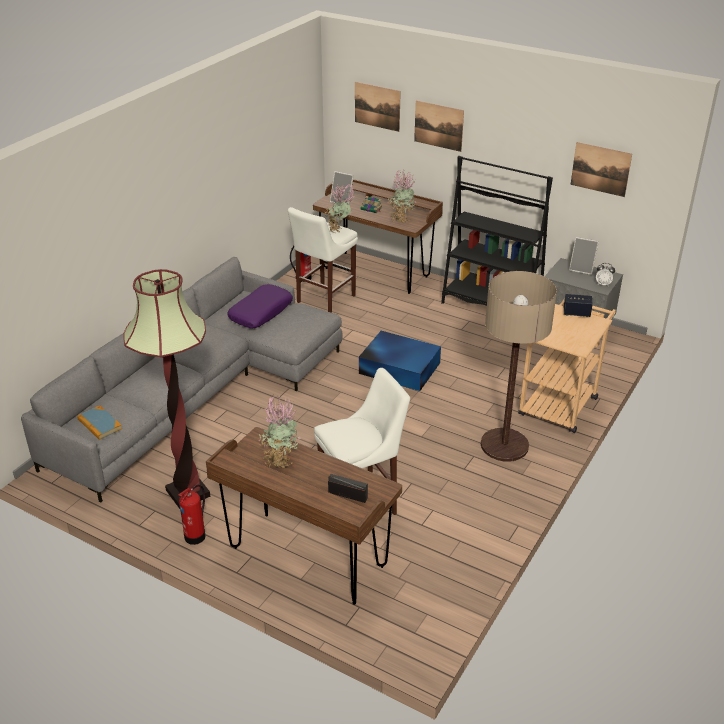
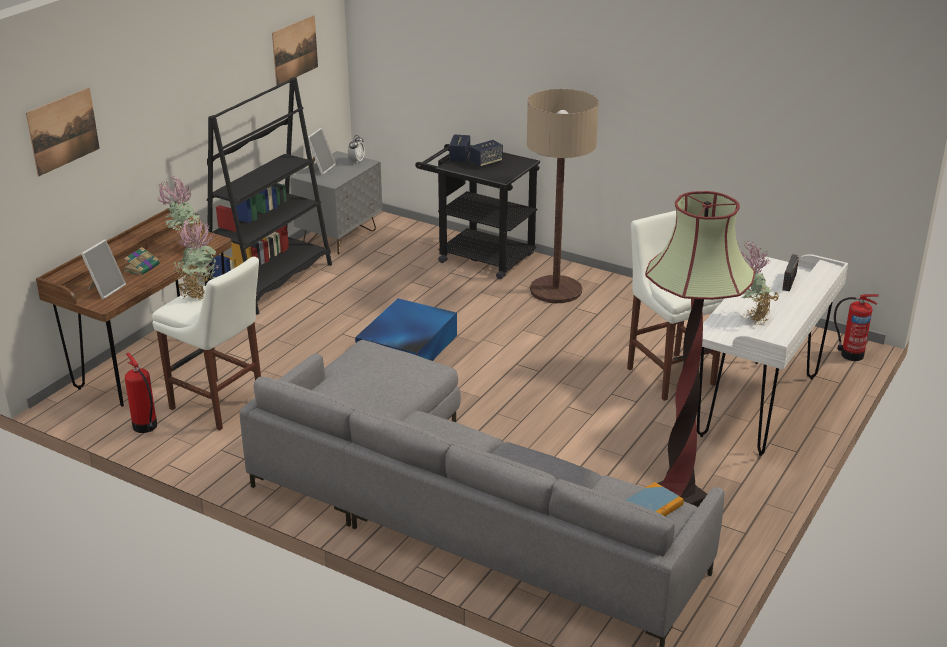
camera: 90 degrees left, 5 degrees down
fire extinguisher [179,485,205,545] -> fire extinguisher moved to [834,294,879,361]
brown desk [206,427,402,605] -> white desk [697,254,848,456]
purple pillow [227,284,293,328] -> none
picture [414,101,464,152] -> none
beige cart [518,299,616,433] -> black cart [415,144,540,279]
none -> speaker [470,140,503,167]

